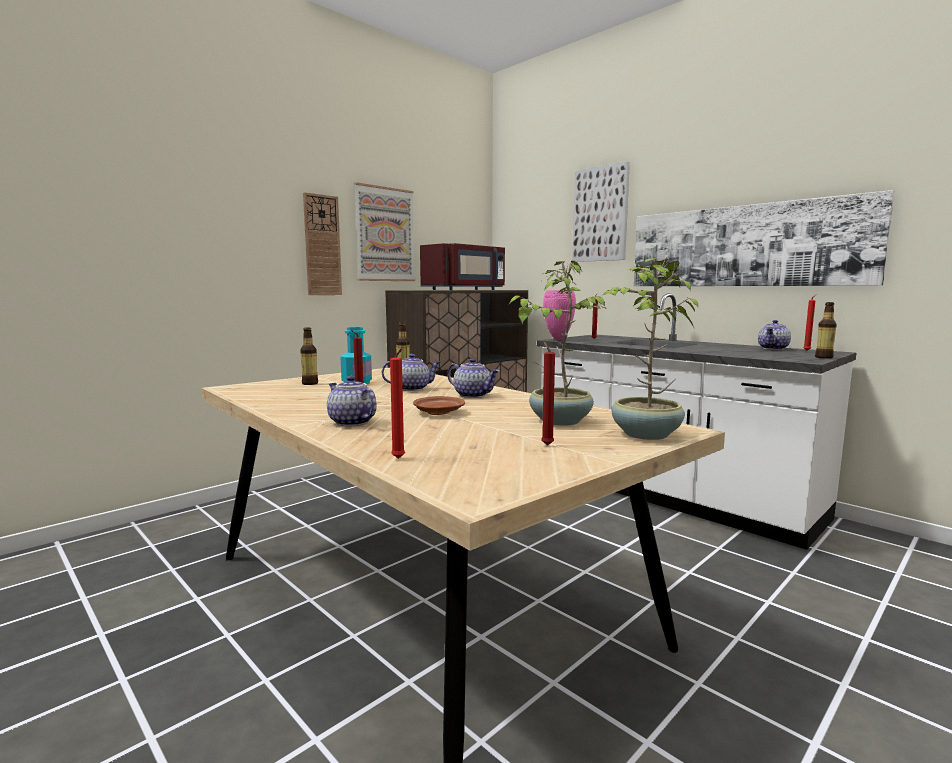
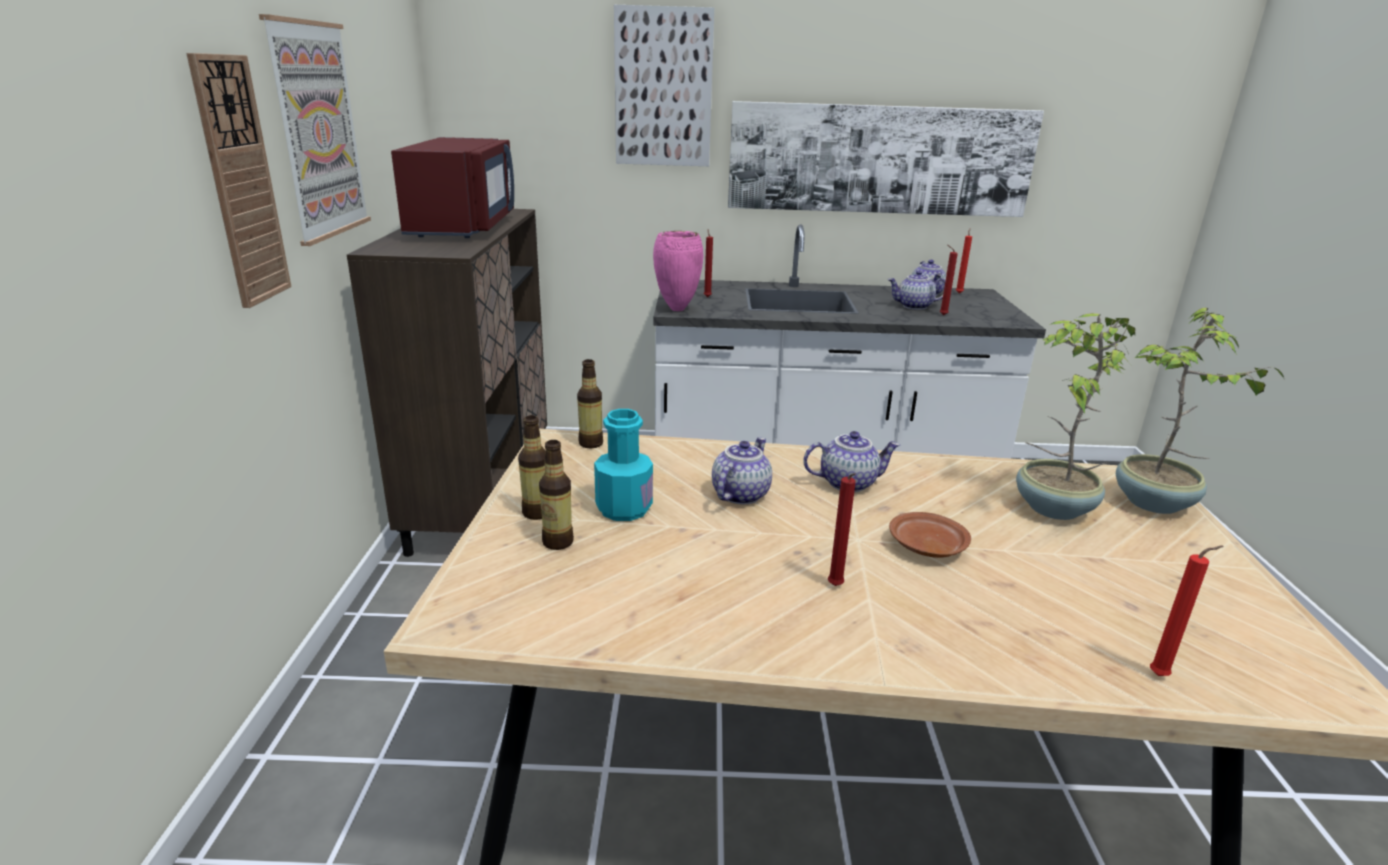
camera: 45 degrees left, 15 degrees up
teapot [327,376,377,427] -> teapot moved to [888,271,945,310]
red candle [541,342,555,446] -> red candle moved to [940,245,958,316]
bottle [815,302,837,359] -> bottle moved to [518,415,546,520]

